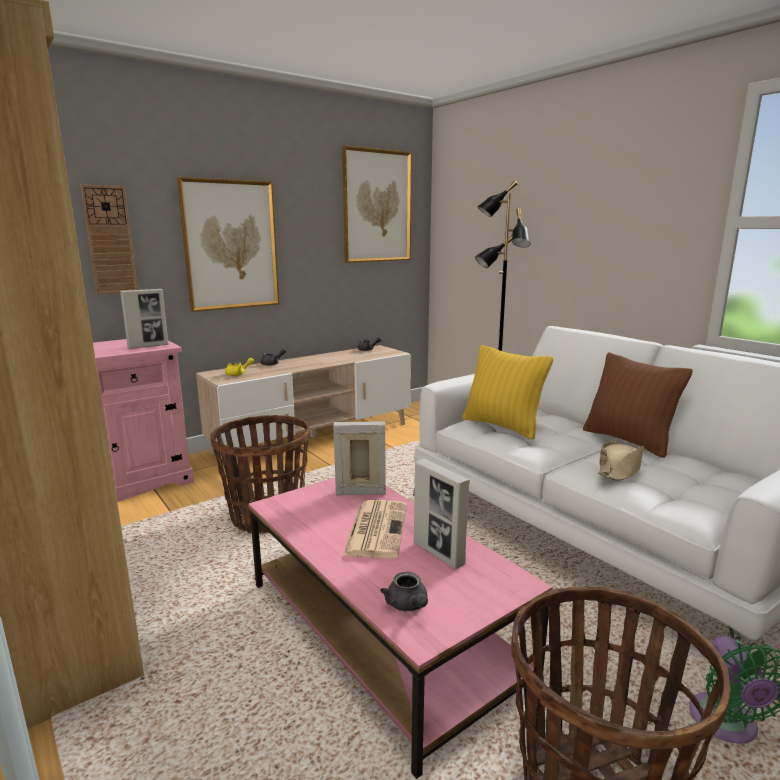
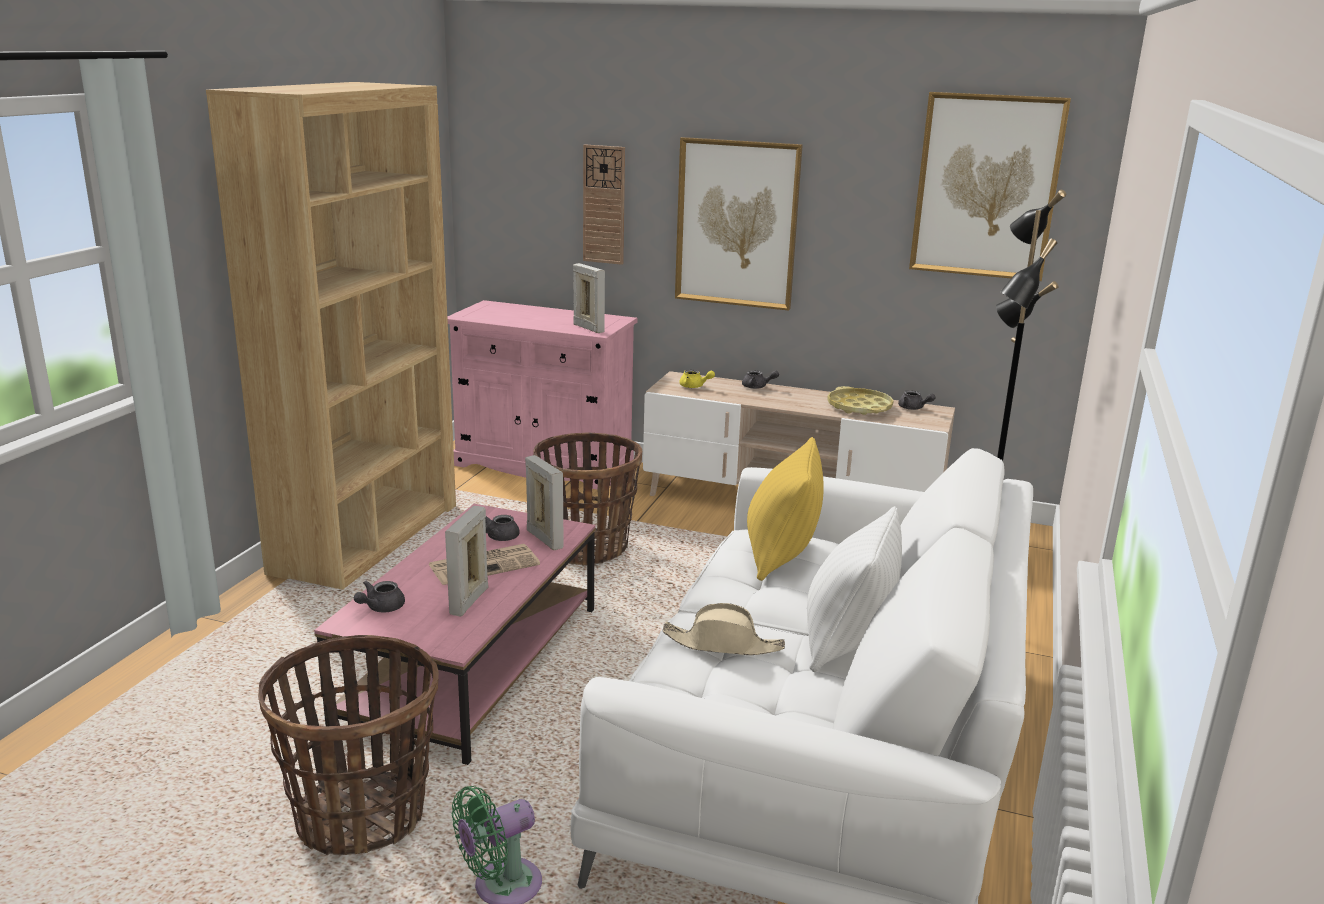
camera: 55 degrees right, 5 degrees up
picture frame [120,289,169,349] -> picture frame turned 150 degrees counterclockwise [573,263,605,333]
brown pillow [583,352,693,458] -> white pillow [807,506,902,672]
none -> grey teapot [485,515,520,541]
none -> yellow tray [827,386,894,415]

